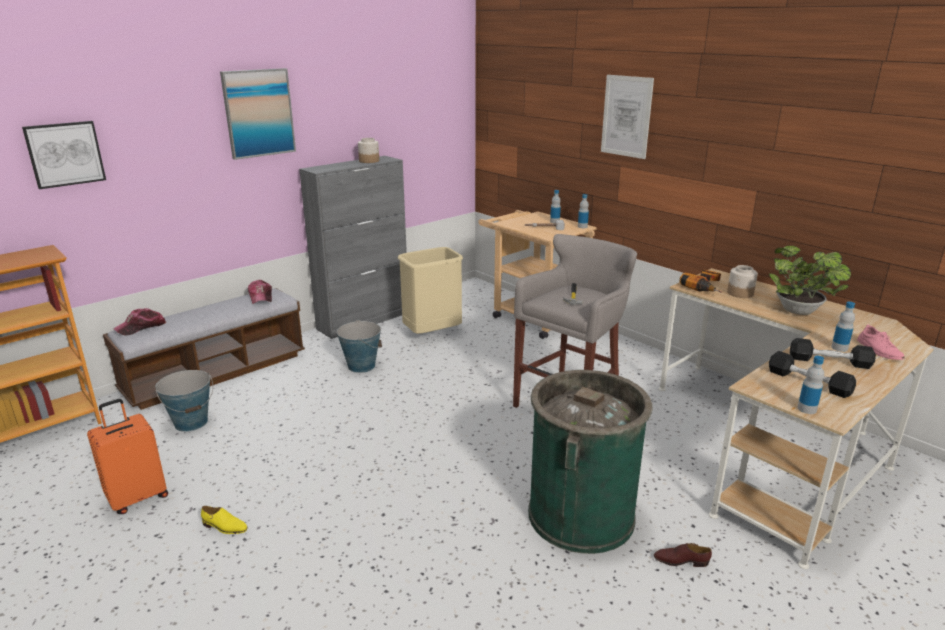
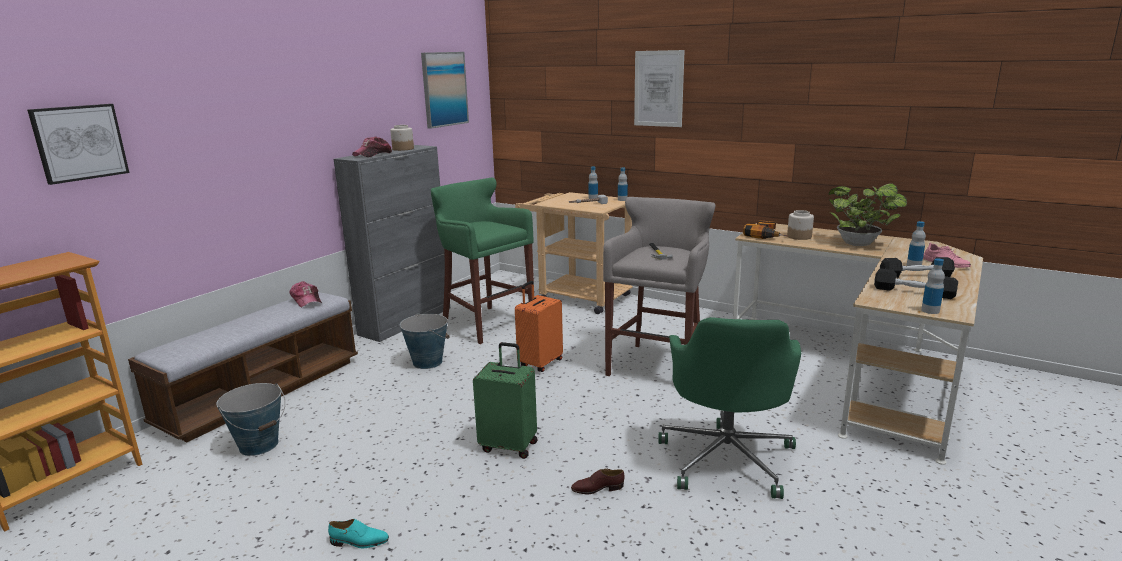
camera: 15 degrees left, 5 degrees down
orange suitcase [87,399,168,514] -> orange suitcase moved to [515,281,563,372]
cap [113,308,166,336] -> cap moved to [352,136,392,157]
yellow shoe [201,506,248,534] -> turquoise shoe [328,519,389,548]
picture [220,68,296,160] -> picture moved to [421,52,469,129]
beige trash can [398,247,463,334] -> green stool [431,178,534,344]
green trash can [528,370,652,554] -> green office chair [658,317,801,499]
brown shoe [654,543,712,567] -> brown shoe moved to [571,469,625,494]
none -> green suitcase [473,342,537,459]

